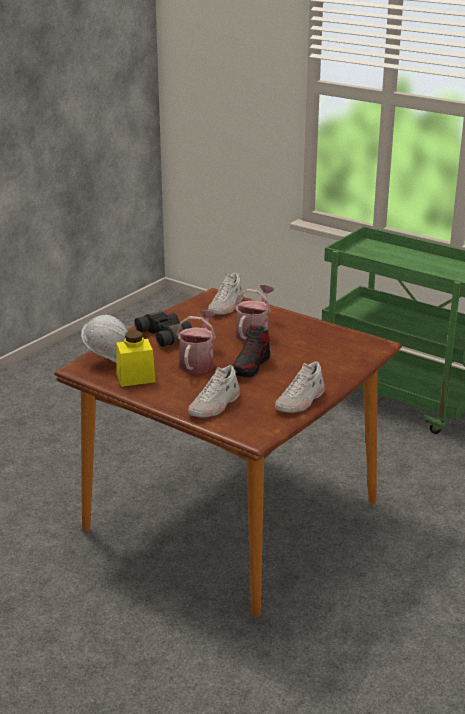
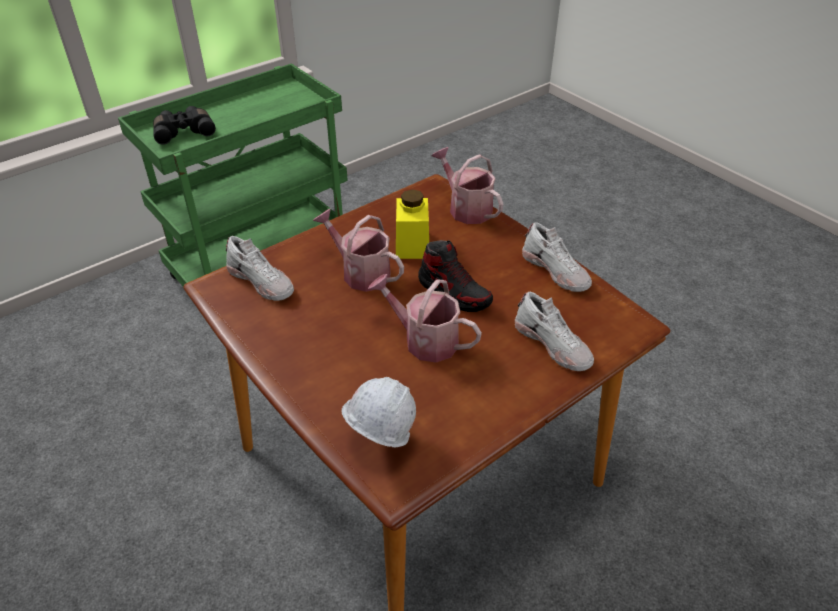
camera: 75 degrees left, 15 degrees up
yellow jar [116,330,156,387] -> yellow jar moved to [396,189,429,259]
black binoculars [134,312,192,347] -> black binoculars moved to [153,106,216,145]
none -> watering can [432,147,504,224]

